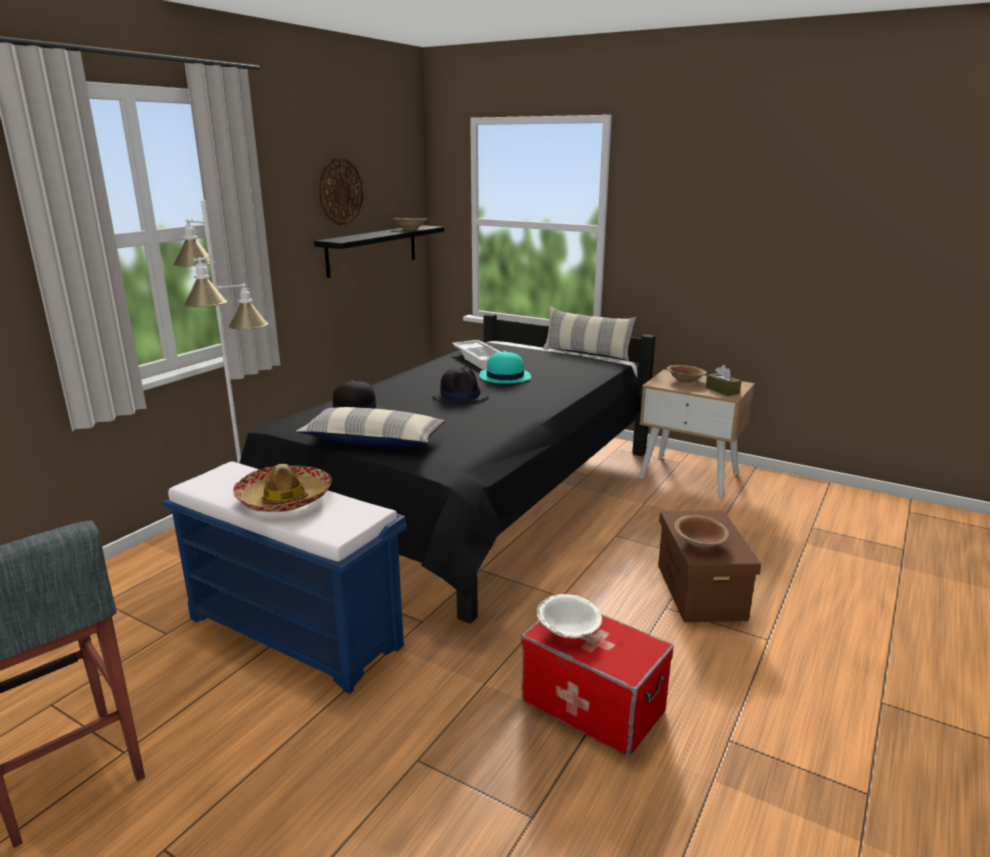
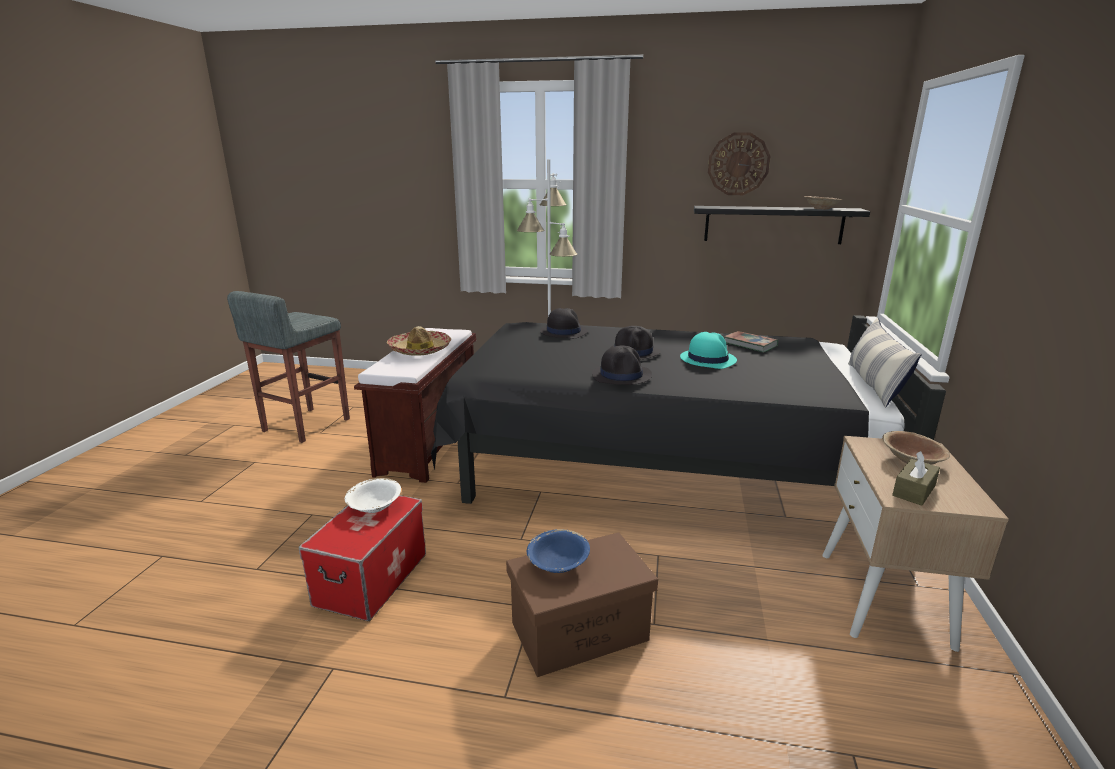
camera: 70 degrees right, 0 degrees up
blue bench [162,461,407,694] -> brown bench [354,328,476,483]
pillow [296,407,445,448] -> none
white tray [452,340,500,370] -> book [725,331,778,353]
brown bowl [674,515,729,548] -> blue bowl [527,529,590,573]
none -> black hat [592,346,652,385]

